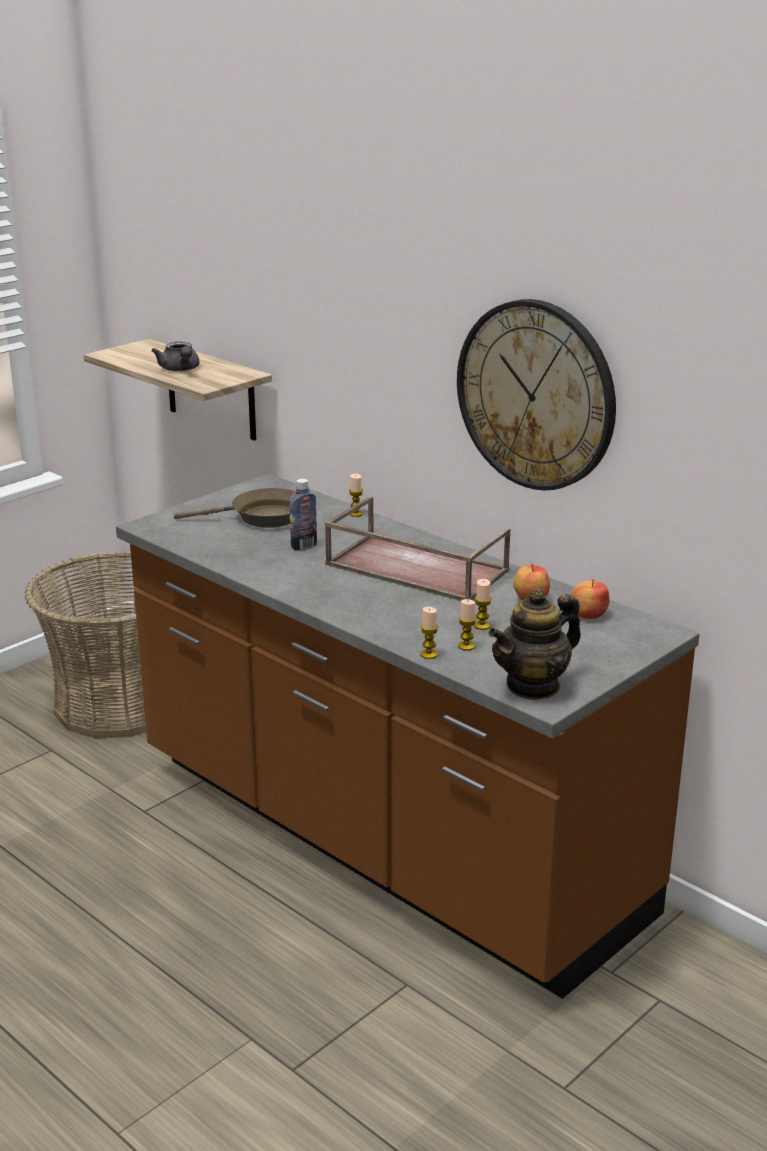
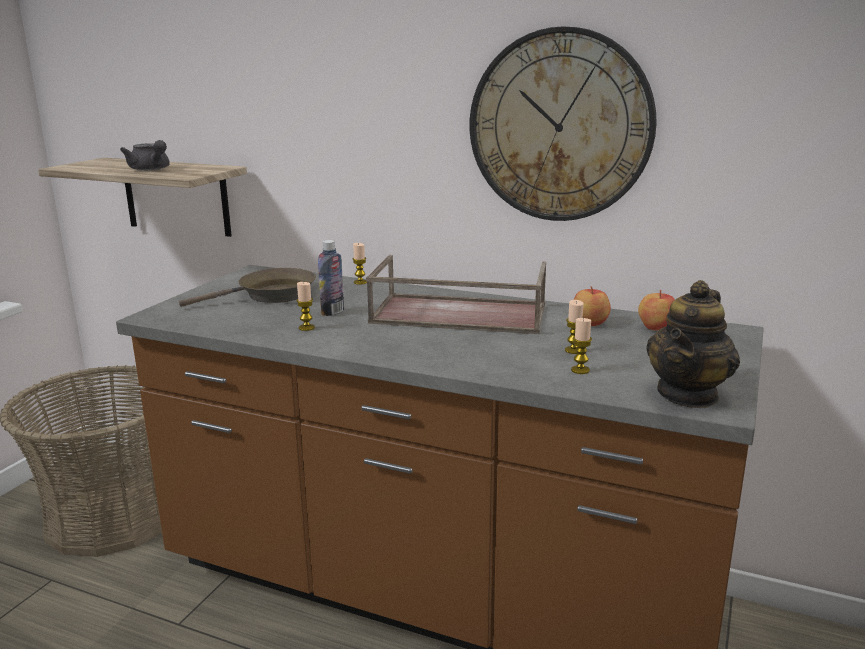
camera: 20 degrees left, 5 degrees down
candle [421,607,438,659] -> candle moved to [296,282,315,331]

